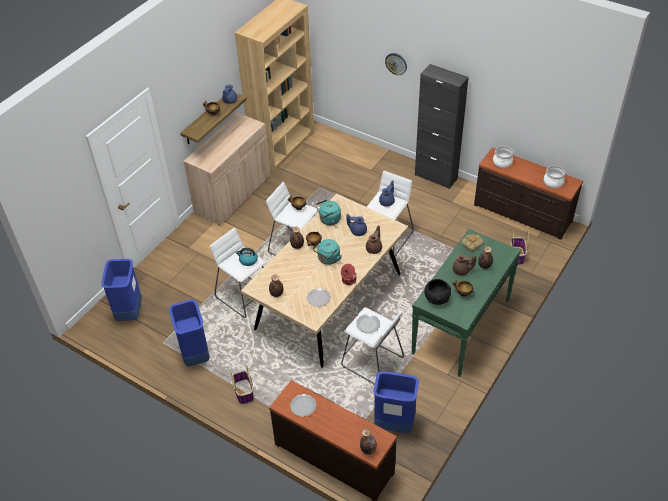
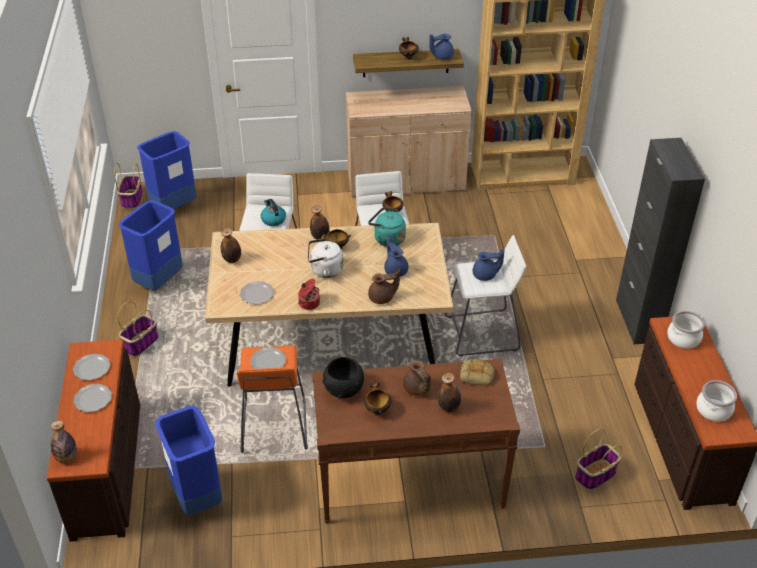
camera: 50 degrees right, 5 degrees down
turquoise kettle [313,239,342,265] -> white kettle [308,238,343,278]
white stool [341,307,404,385] -> orange stool [237,346,308,453]
wall clock [385,53,407,75] -> none
green console table [411,229,521,377] -> brown console table [312,358,520,524]
none -> plate [74,384,112,412]
none -> basket [114,163,143,209]

